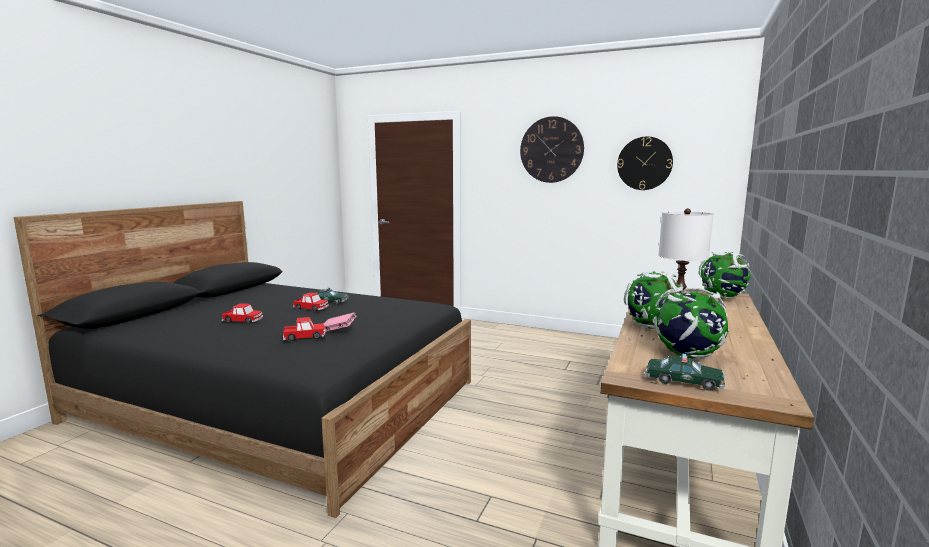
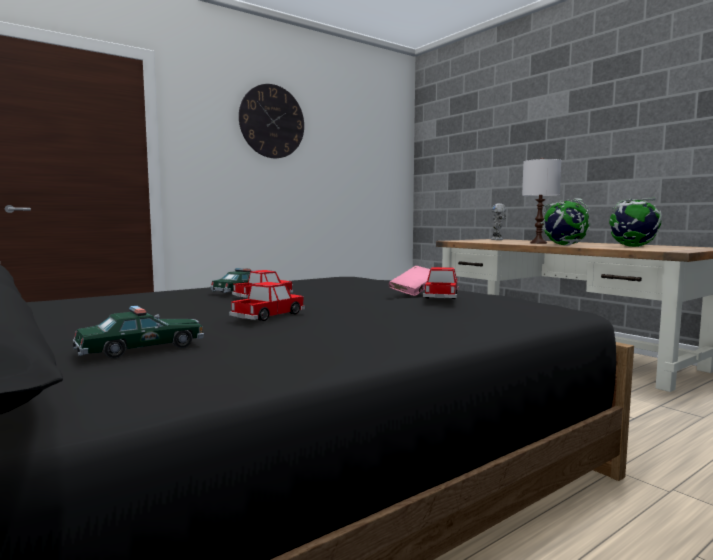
camera: 60 degrees left, 5 degrees down
wall clock [617,136,673,190] -> none
toy car [645,354,725,391] -> toy car moved to [73,306,204,359]
globe [699,252,750,299] -> toy robot [491,203,506,240]

